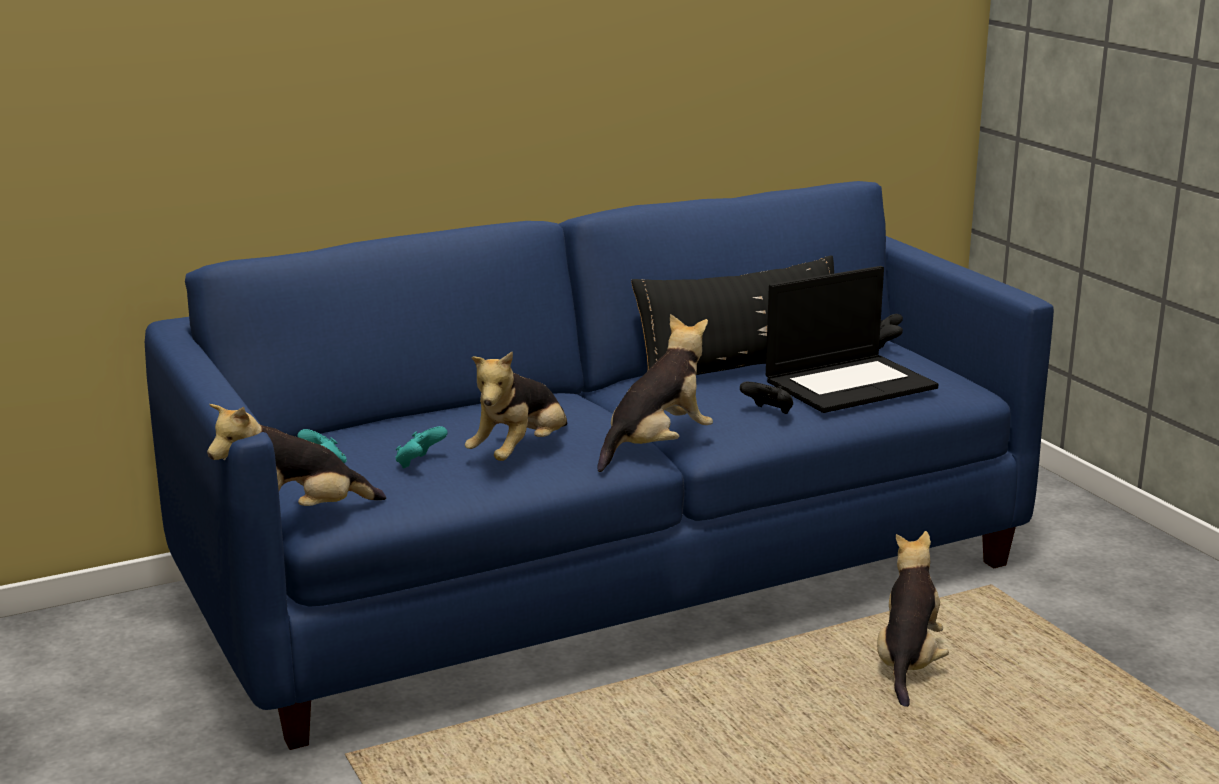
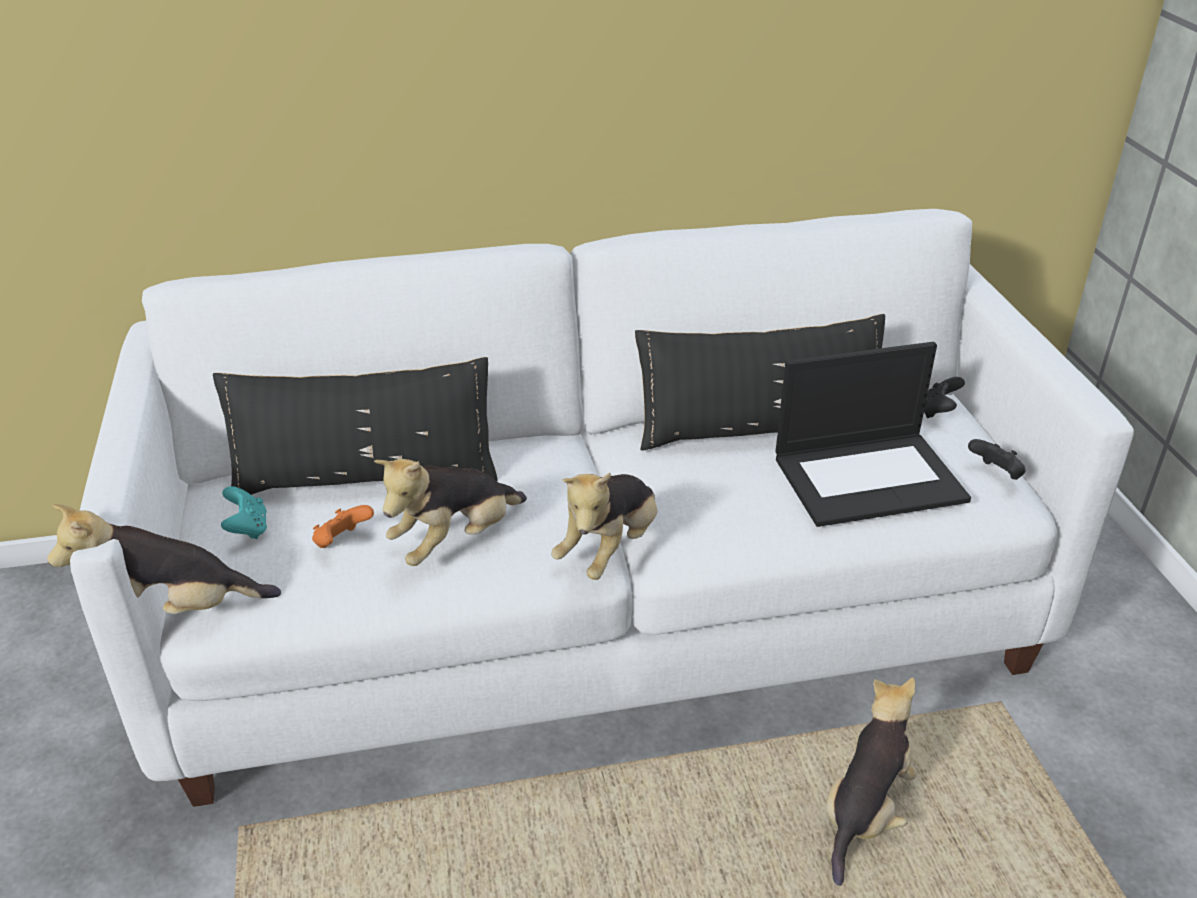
camera: 15 degrees right, 15 degrees up
blue sofa [145,181,1054,750] -> white sofa [70,209,1134,807]
turquoise game controller [395,426,448,468] -> orange game controller [312,505,374,548]
plush toy [598,314,713,472] -> plush toy turned 150 degrees clockwise [551,473,657,580]
black game controller [740,382,793,414] -> black game controller moved to [968,439,1025,480]
none -> black pillow [213,357,498,495]

